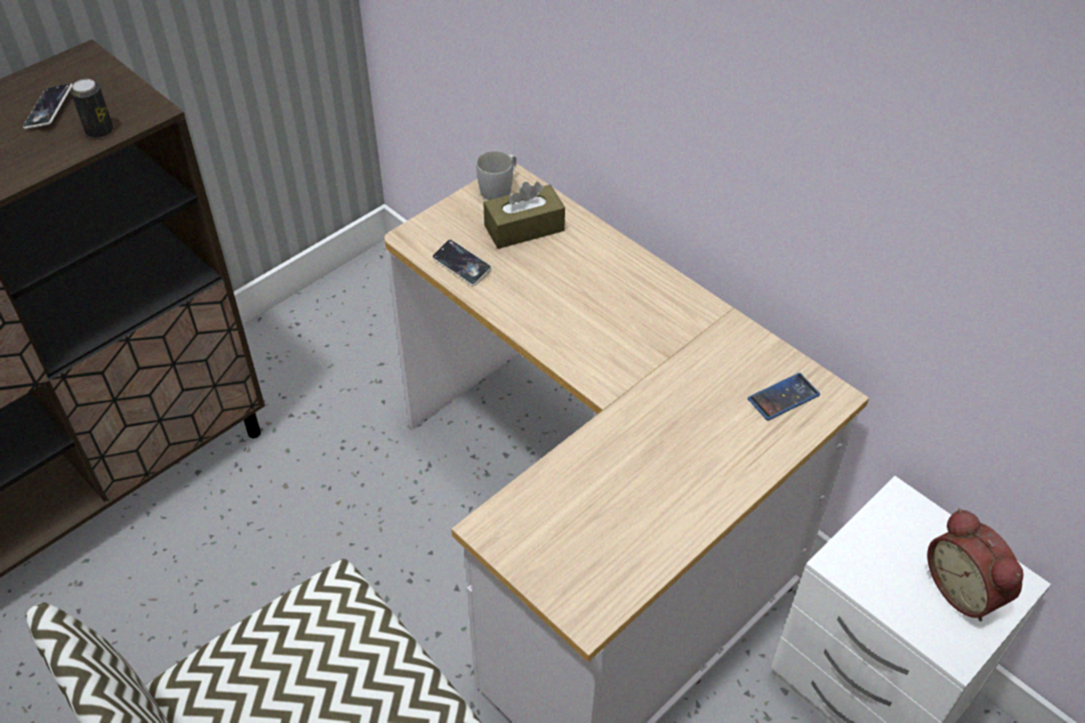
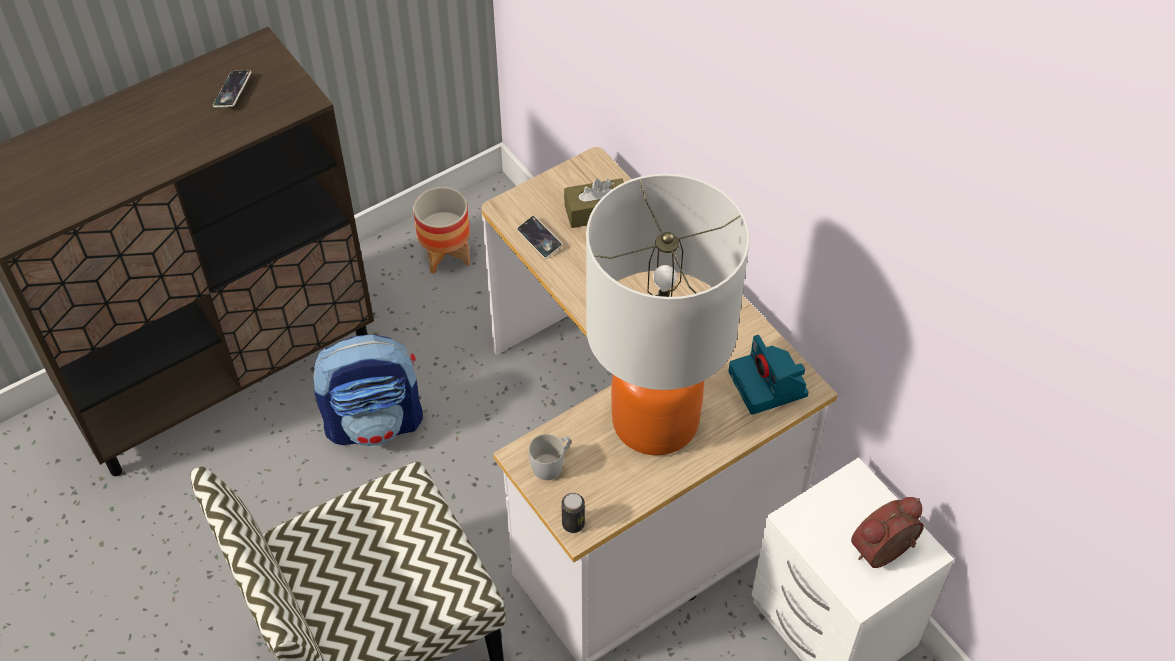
camera: 10 degrees right, 5 degrees up
can [70,79,113,138] -> can moved to [561,493,585,533]
white mug [476,151,517,200] -> white mug moved to [529,434,571,480]
phone [748,373,820,421] -> camera [728,335,809,415]
alarm clock [927,509,1024,621] -> alarm clock turned 75 degrees clockwise [851,497,924,568]
none -> backpack [313,334,423,447]
none -> planter [413,187,470,274]
none -> table lamp [586,174,750,455]

